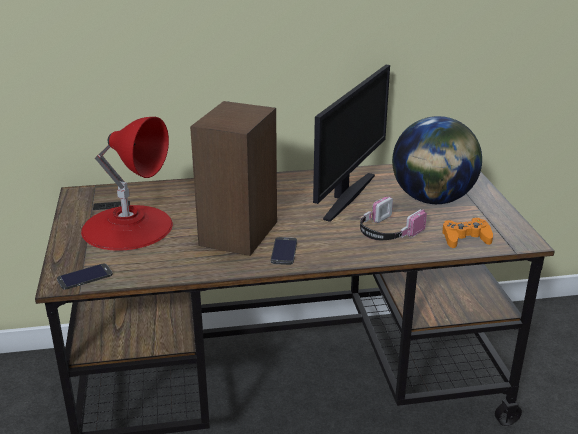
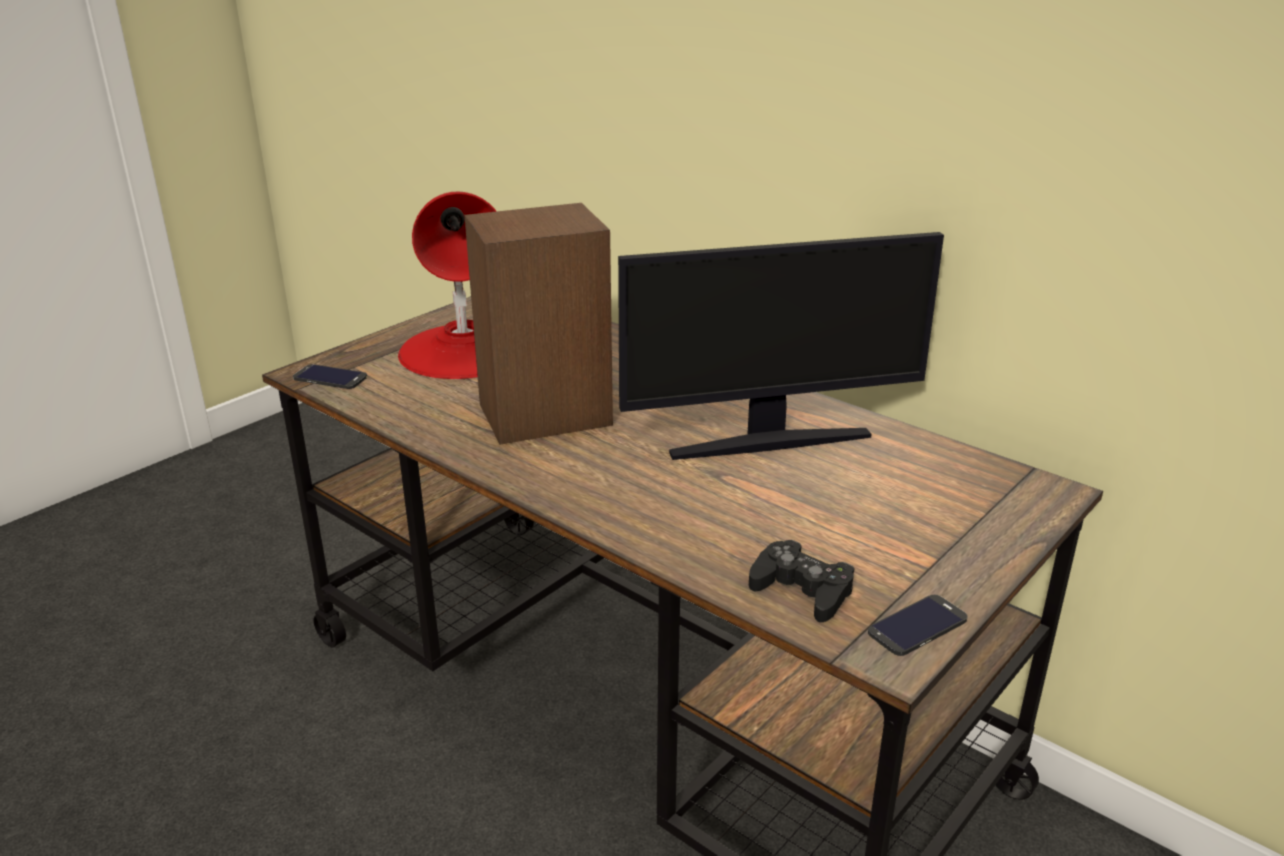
camera: 50 degrees right, 0 degrees up
phone [271,237,297,265] -> phone moved to [868,595,968,656]
headphones [360,196,427,240] -> none
globe [392,116,482,204] -> none
orange game controller [442,218,493,248] -> black game controller [749,540,855,623]

